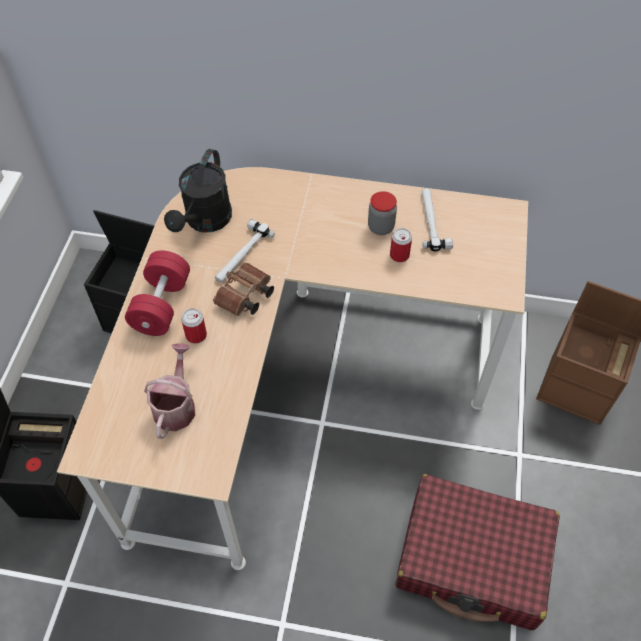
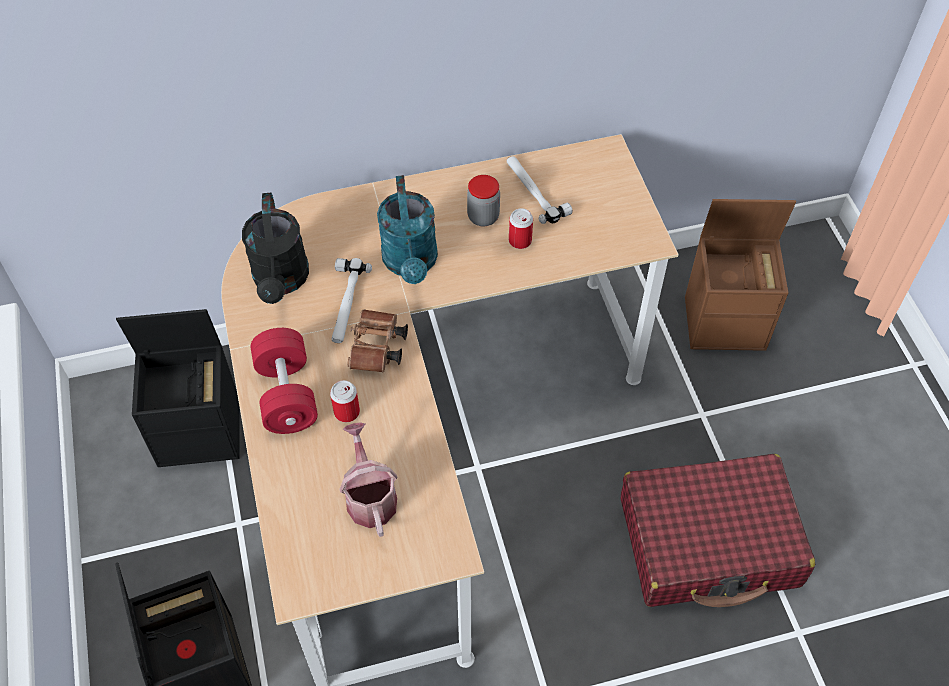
camera: 25 degrees left, 0 degrees up
none -> turquoise watering can [377,175,438,284]

